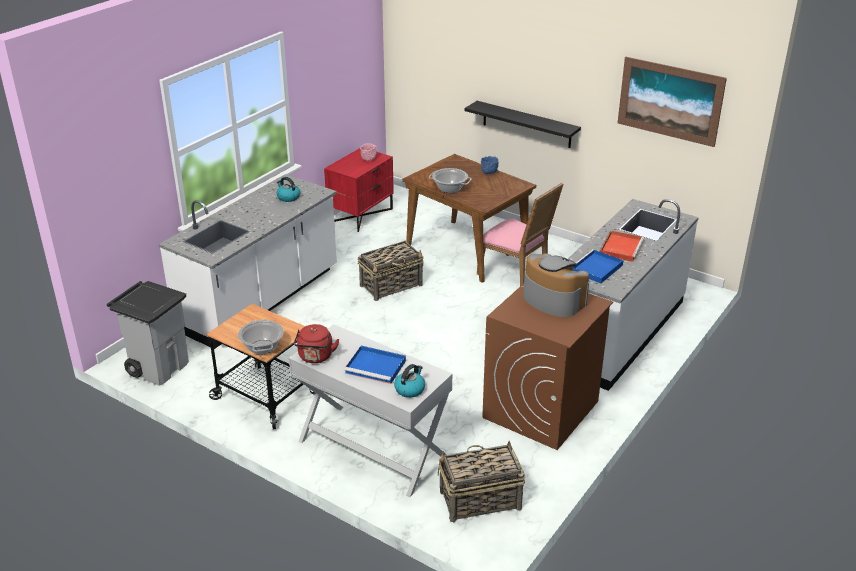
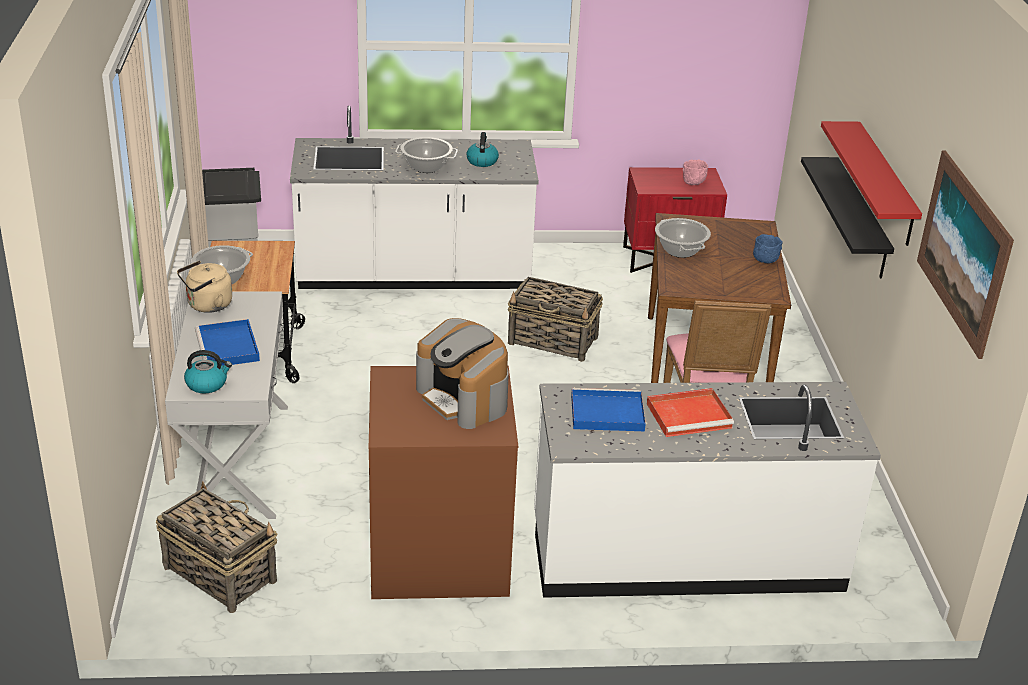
camera: 50 degrees right, 0 degrees up
red kettle [294,324,339,363] -> beige kettle [177,261,232,313]
coffee machine [523,253,589,317] -> coffee machine turned 135 degrees clockwise [416,318,509,429]
none -> cooking pot [395,137,458,173]
none -> red shelf [821,121,922,246]

